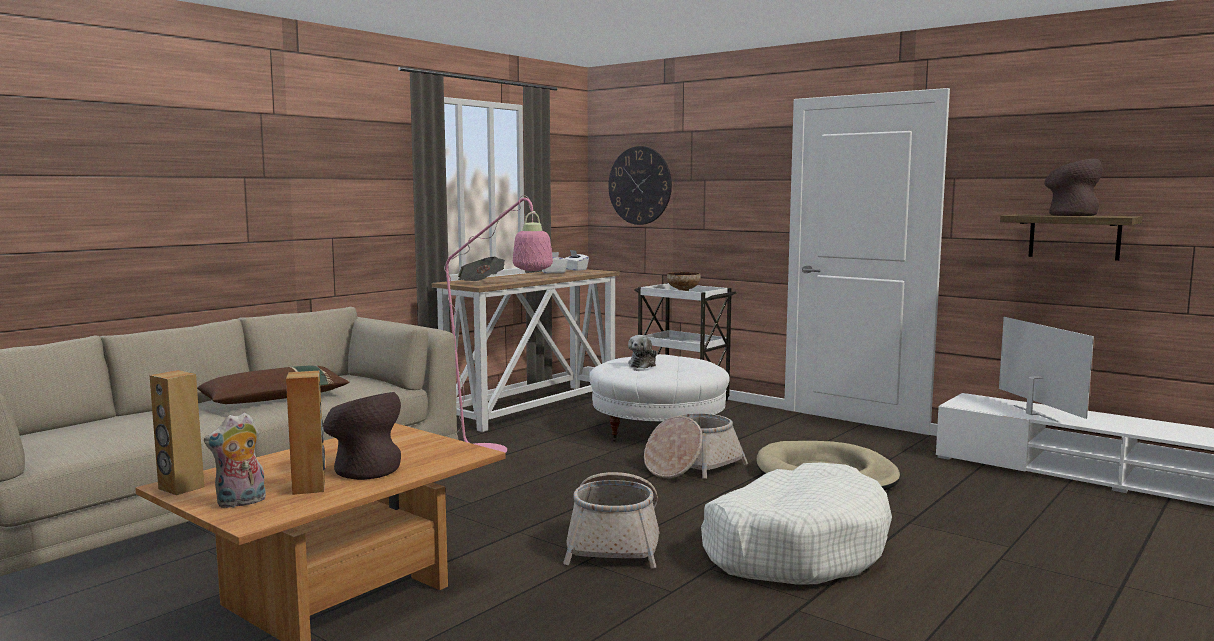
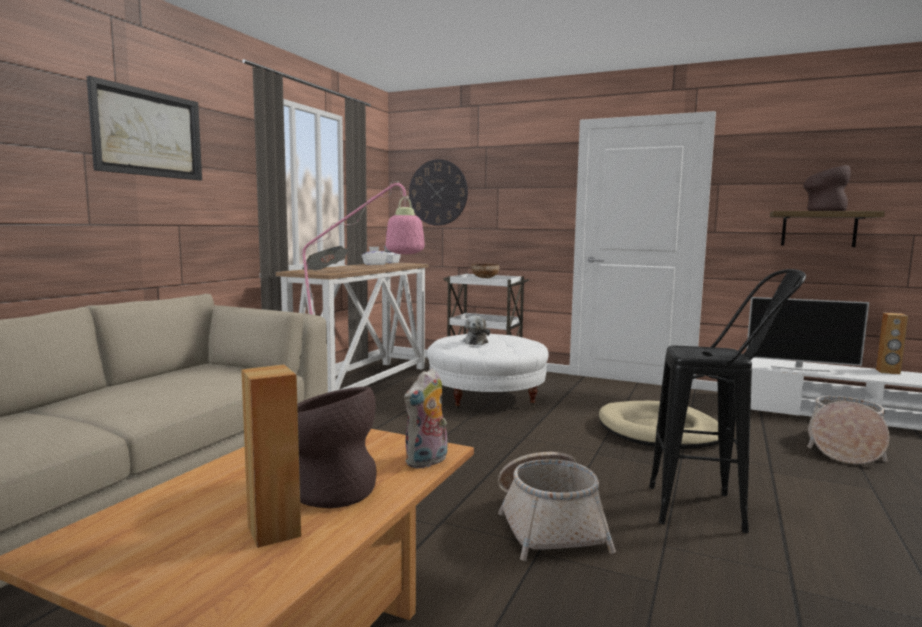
camera: 15 degrees left, 0 degrees up
brown speaker [150,370,204,495] -> brown speaker moved to [876,313,908,375]
brown pillow [197,366,350,404] -> none
plush toy [204,412,266,508] -> plush toy moved to [404,368,448,469]
basket [644,413,748,479] -> basket moved to [807,396,890,465]
white dog bed [701,463,892,585] -> black stool [649,269,806,533]
television [999,317,1094,422] -> television turned 135 degrees clockwise [746,297,869,372]
none -> picture [86,76,202,180]

